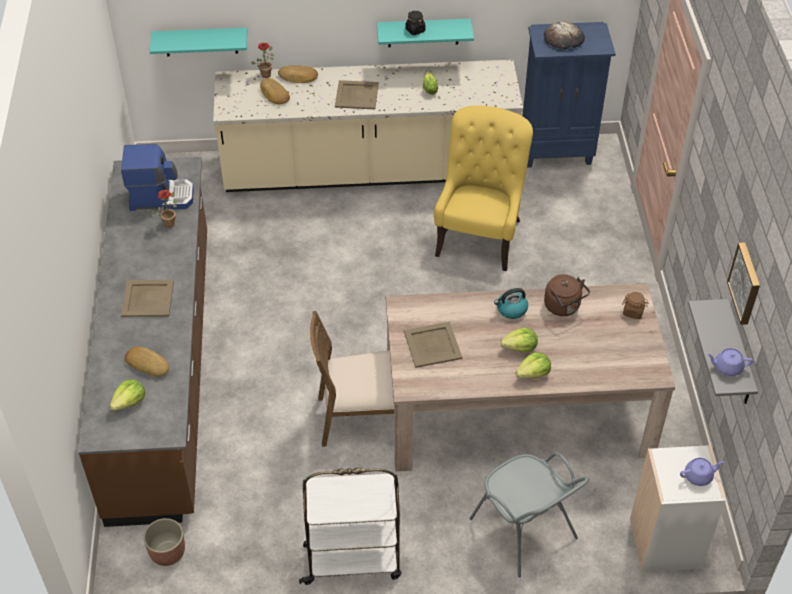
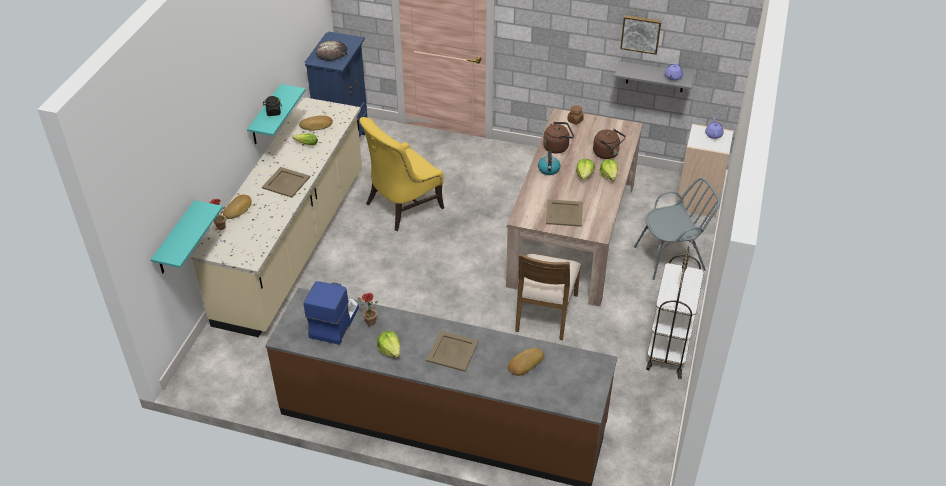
camera: 70 degrees left, 5 degrees down
lettuce [110,379,145,411] -> lettuce moved to [377,331,400,358]
planter [143,518,185,566] -> none
bread [260,78,290,105] -> bread moved to [299,115,333,130]
yellow chair [434,106,533,271] -> yellow chair turned 75 degrees counterclockwise [359,117,444,231]
none -> brown kettle [593,129,626,159]

